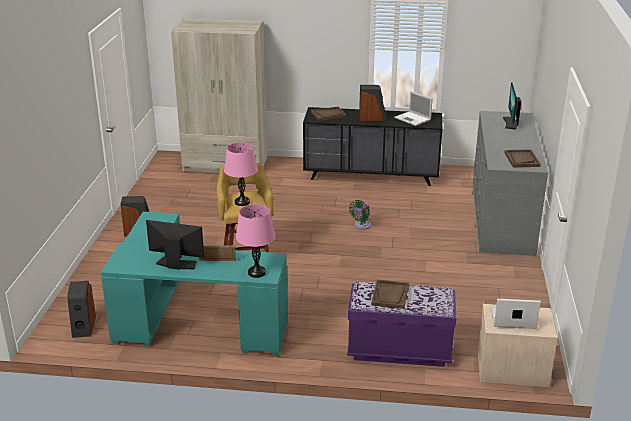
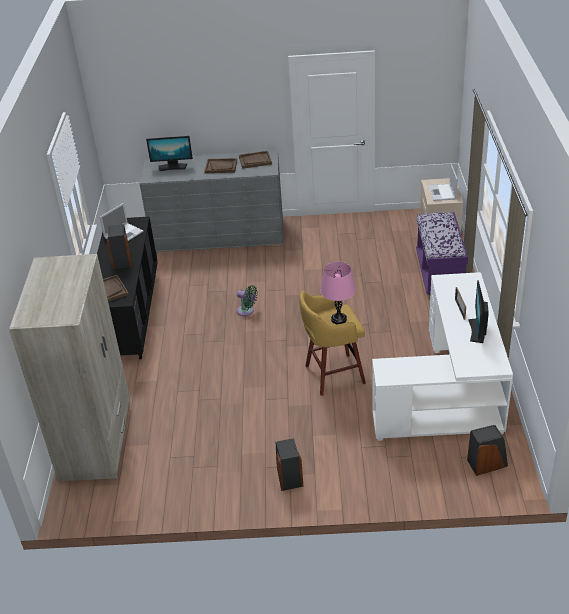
camera: 95 degrees left, 10 degrees up
turquoise desk [101,212,288,356] -> white desk [372,272,513,441]
pink table lamp [236,204,275,278] -> none
brown tray [371,279,409,309] -> brown tray moved to [205,158,237,173]

